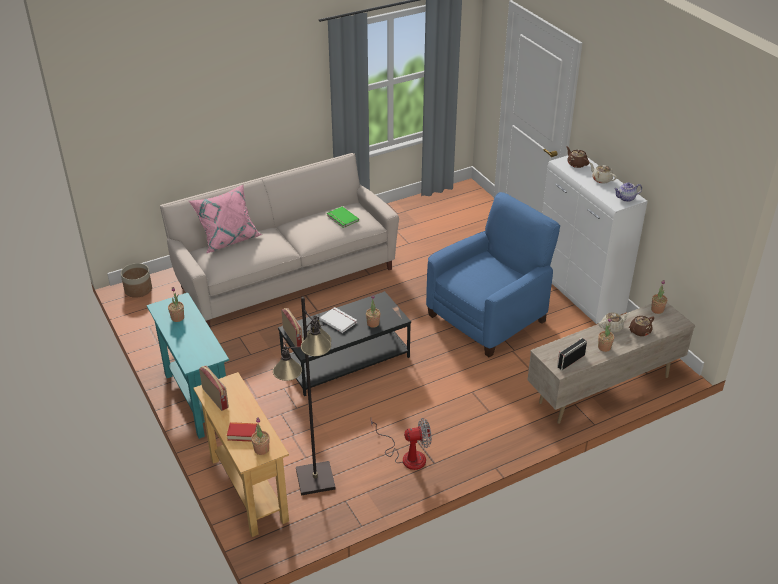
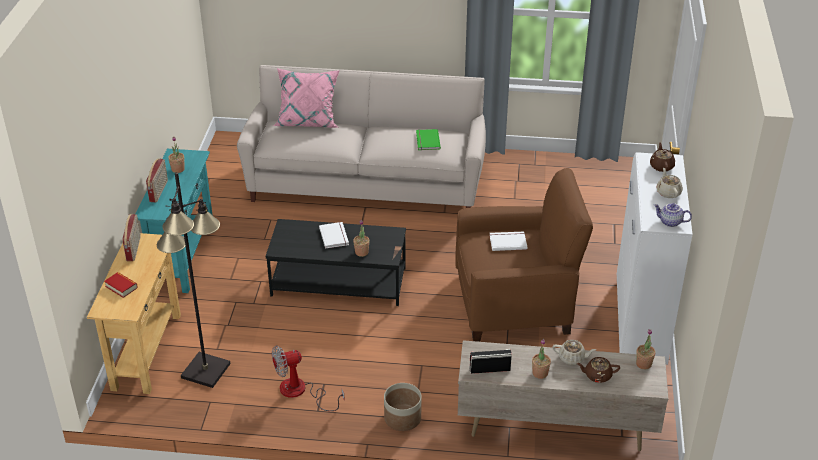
camera: 35 degrees right, 0 degrees up
planter [121,263,152,298] -> planter moved to [384,383,422,431]
potted plant [251,417,270,455] -> none
radio [281,308,303,347] -> radio moved to [146,158,168,202]
fan [371,418,432,470] -> fan turned 135 degrees clockwise [272,345,345,411]
blue armchair [426,192,560,358] -> brown armchair [455,168,593,342]
none -> white book [489,232,527,251]

